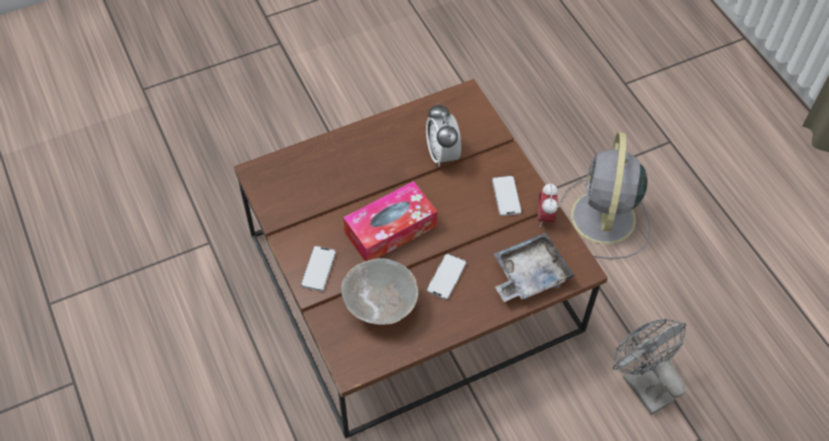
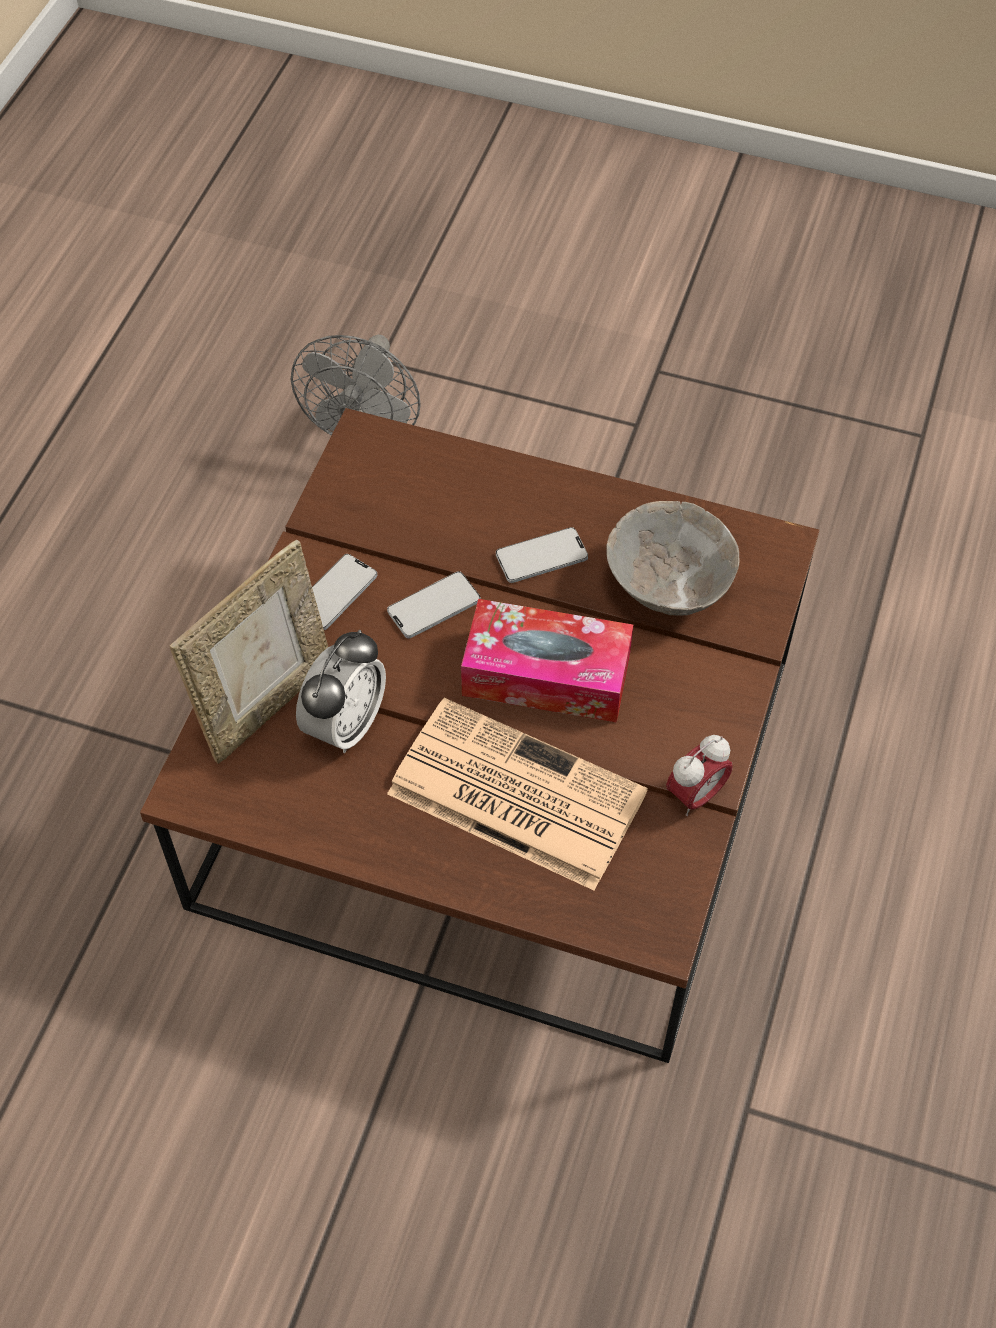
camera: 135 degrees left, 0 degrees up
phone [301,246,336,291] -> phone moved to [387,571,481,638]
grey tray [494,233,575,302] -> none
alarm clock [538,183,558,227] -> alarm clock moved to [666,735,733,816]
grey fan [559,132,650,259] -> none
none -> picture frame [170,540,328,764]
none -> newspaper [387,698,648,891]

